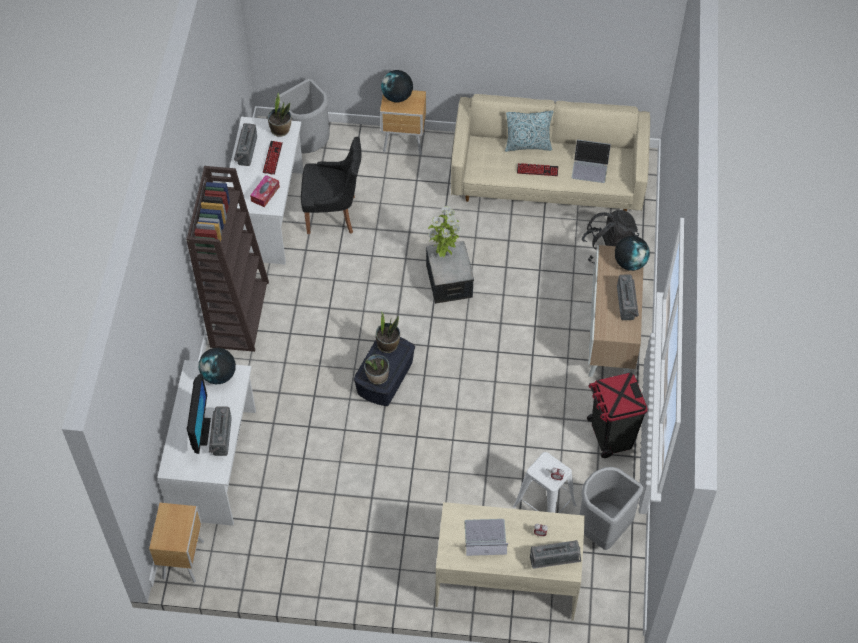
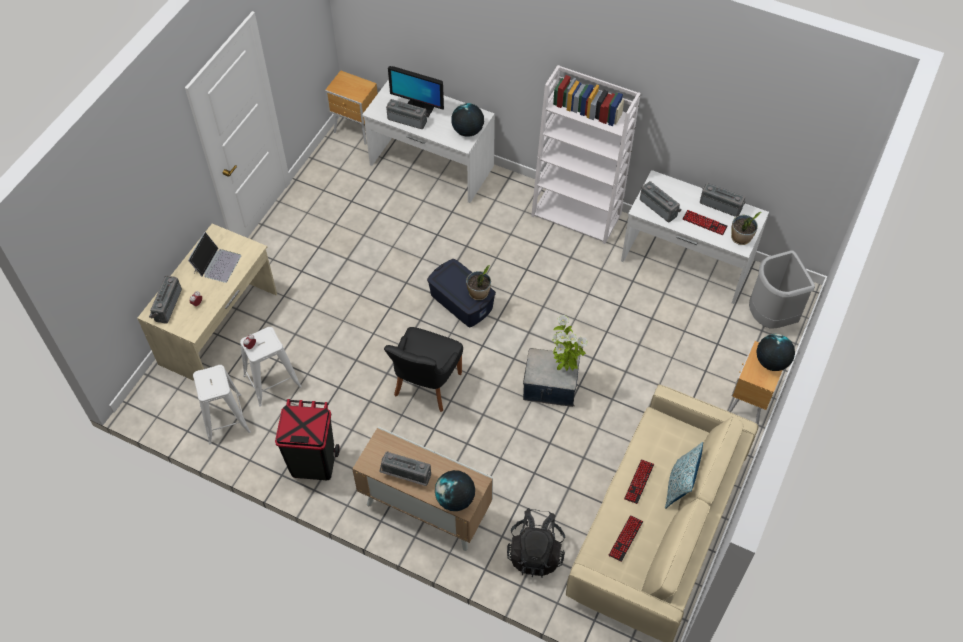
camera: 110 degrees right, 0 degrees up
brown bookcase [186,166,269,352] -> white bookcase [531,65,641,244]
tissue box [250,175,280,207] -> radio [640,181,681,222]
black chair [301,137,362,234] -> black chair moved to [384,327,463,412]
potted plant [364,355,389,384] -> none
laptop [572,140,611,183] -> keyboard [608,515,643,562]
grey trash can [579,467,644,550] -> white stool [193,365,251,444]

